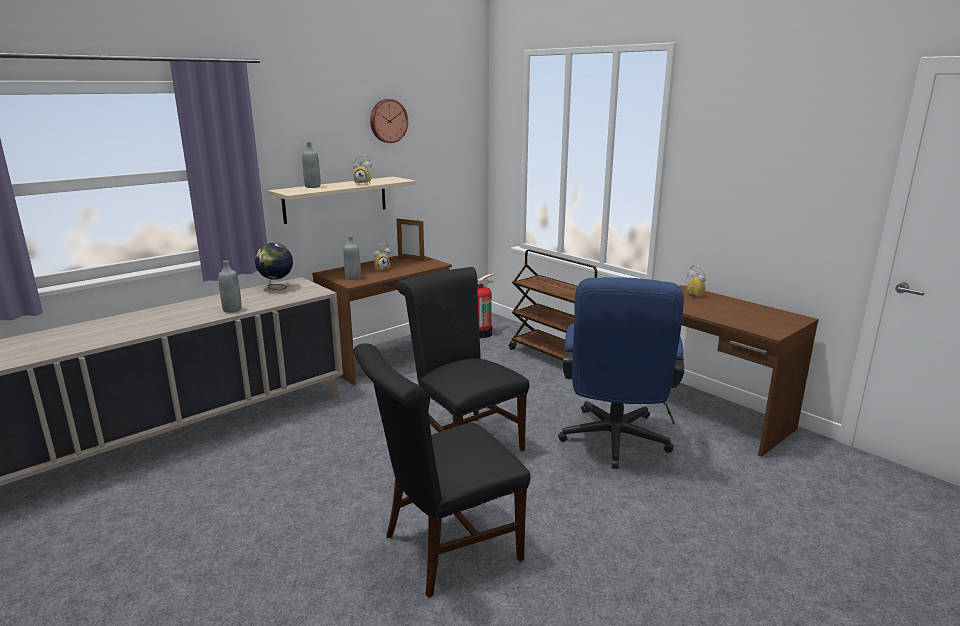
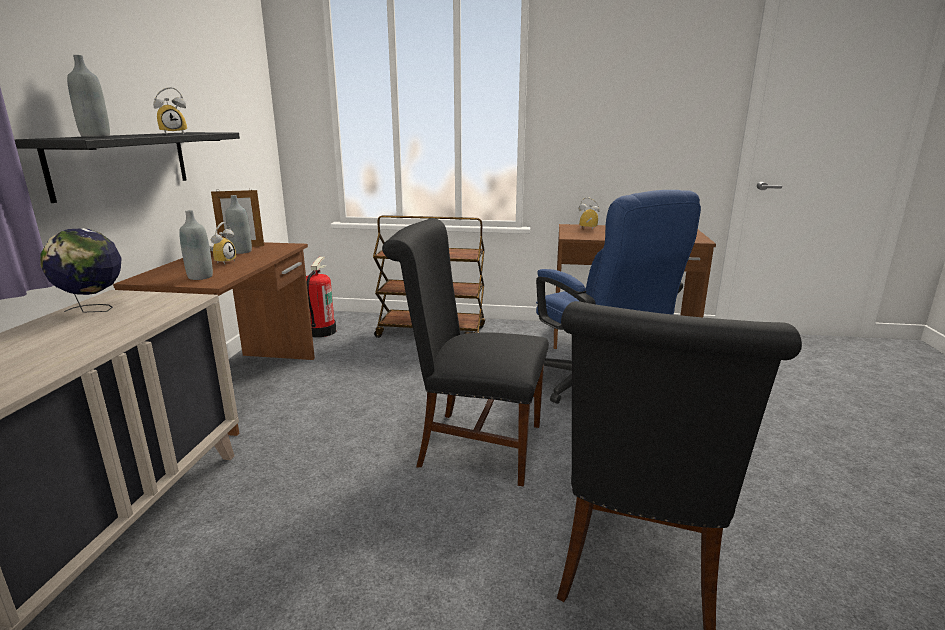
camera: 40 degrees left, 0 degrees up
grey bottle [218,260,241,313] -> grey bottle moved to [226,195,252,254]
beige shelf [268,177,416,224] -> black shelf [14,132,240,203]
wall clock [370,99,408,143] -> none

